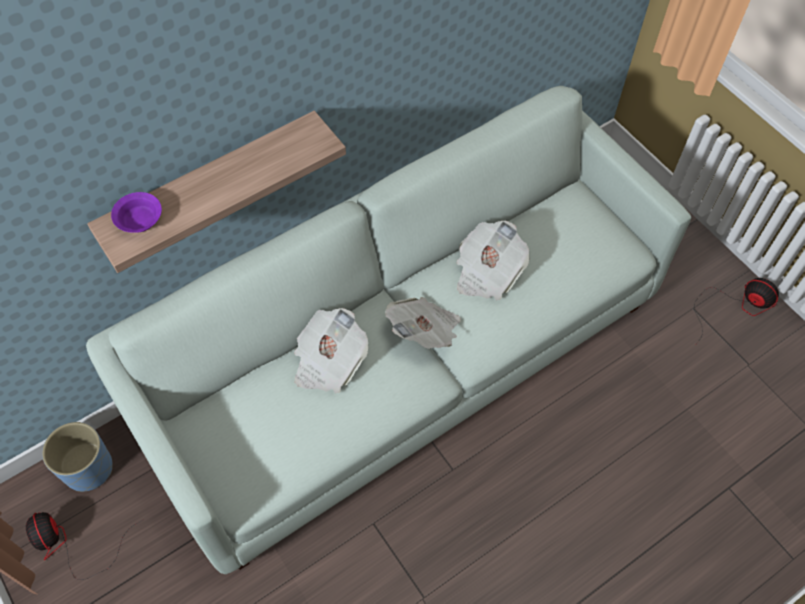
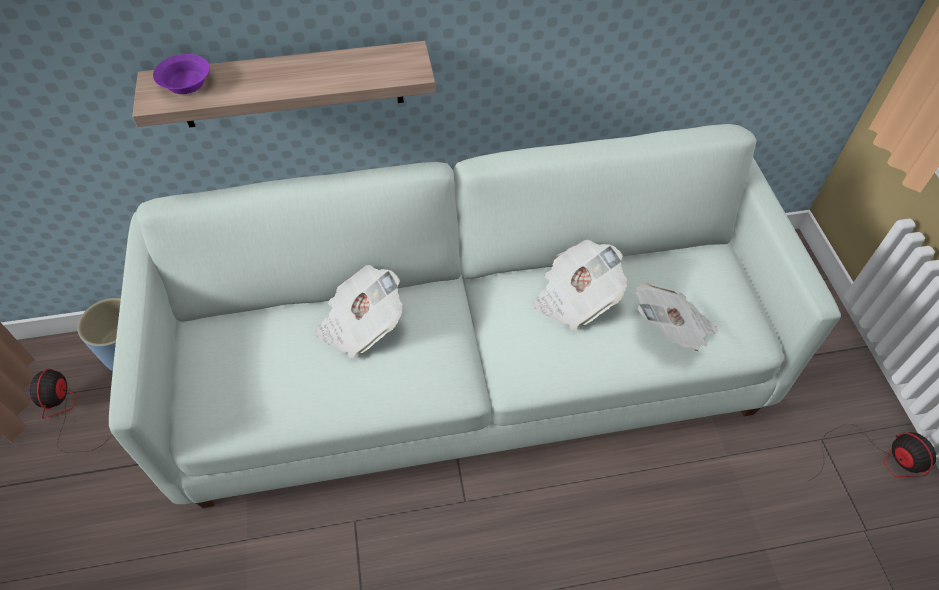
camera: 25 degrees right, 5 degrees down
newspaper [385,297,461,349] -> newspaper moved to [635,282,718,351]

